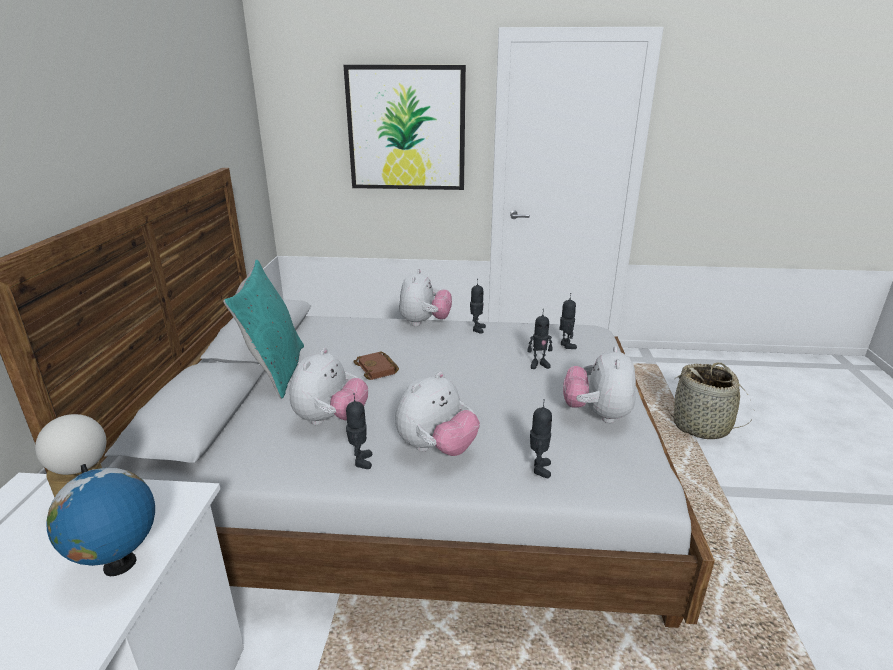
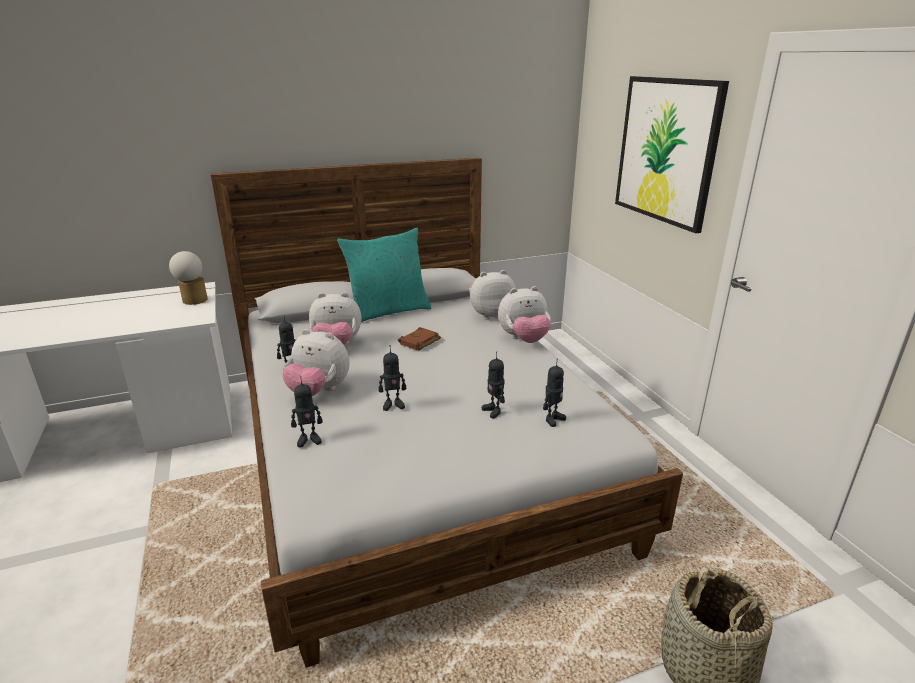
camera: 65 degrees right, 0 degrees up
globe [46,464,155,576] -> none
toy robot [470,279,486,334] -> toy robot moved to [378,349,406,411]
plush toy [563,346,636,423] -> plush toy moved to [469,270,516,320]

